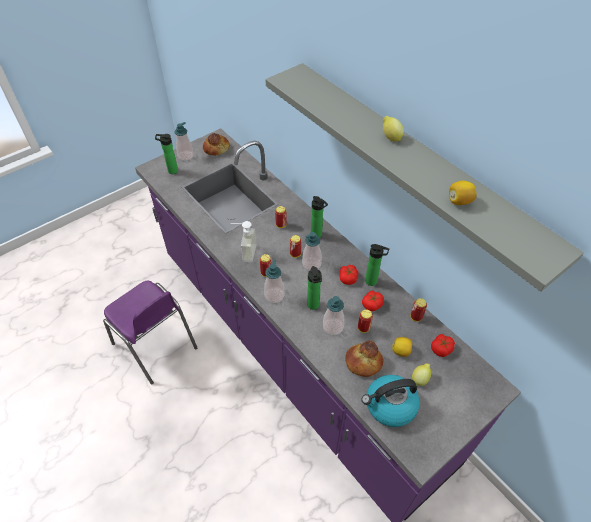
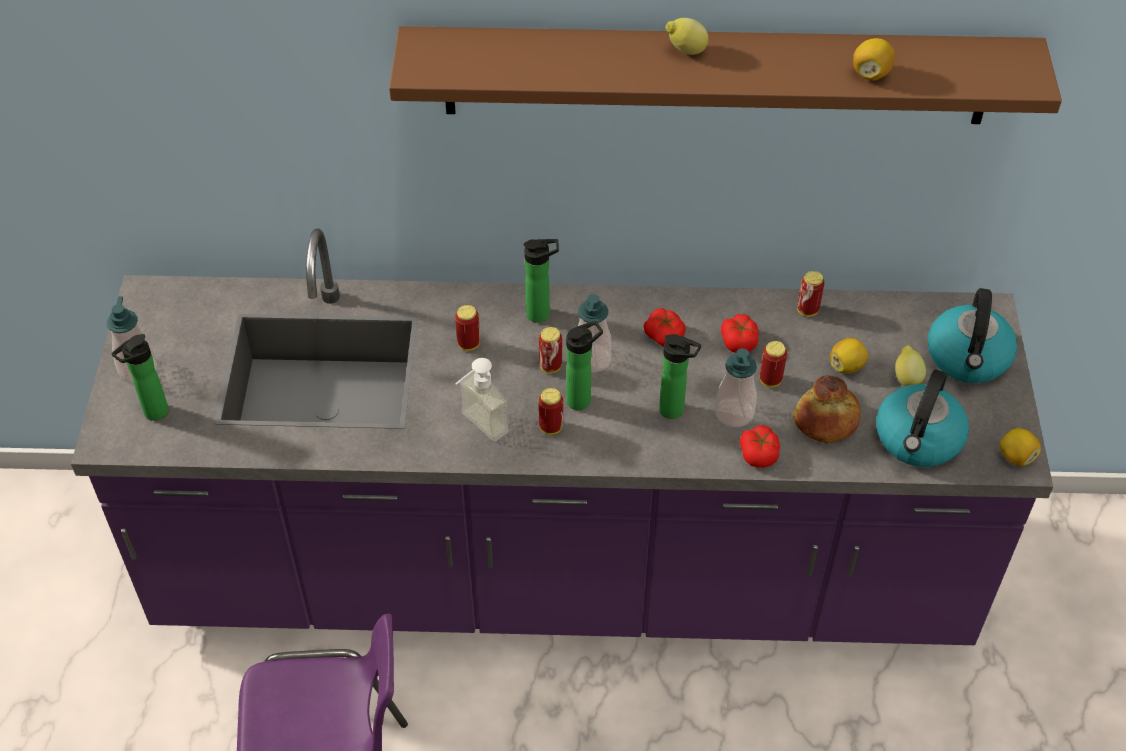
camera: 50 degrees left, 0 degrees up
bread [203,133,230,155] -> none
soap dispenser [264,260,284,303] -> none
grey shelf [265,63,584,292] -> brown shelf [389,26,1062,124]
bottle [365,244,389,286] -> bottle moved to [566,321,603,410]
tomato [431,334,455,357] -> tomato moved to [740,426,780,468]
none -> kettle [928,288,1017,383]
none -> lemon [1000,428,1041,466]

